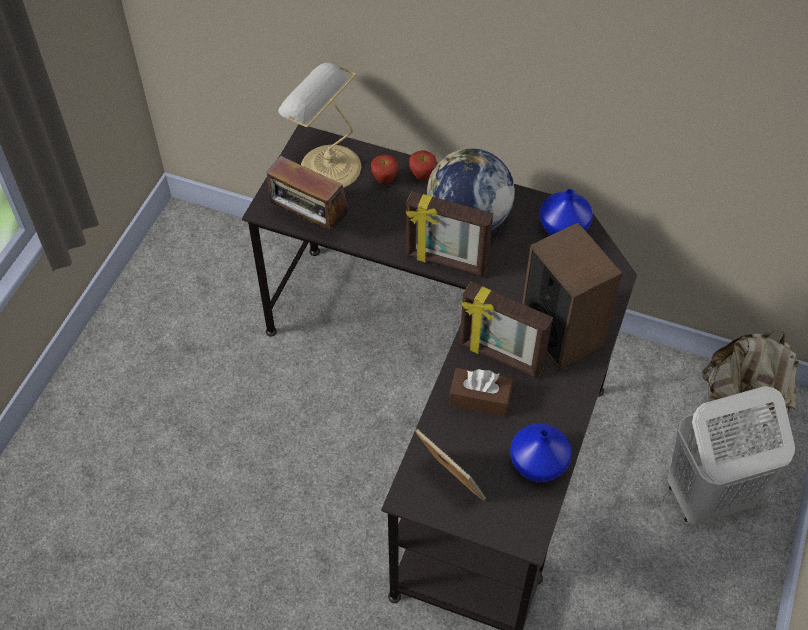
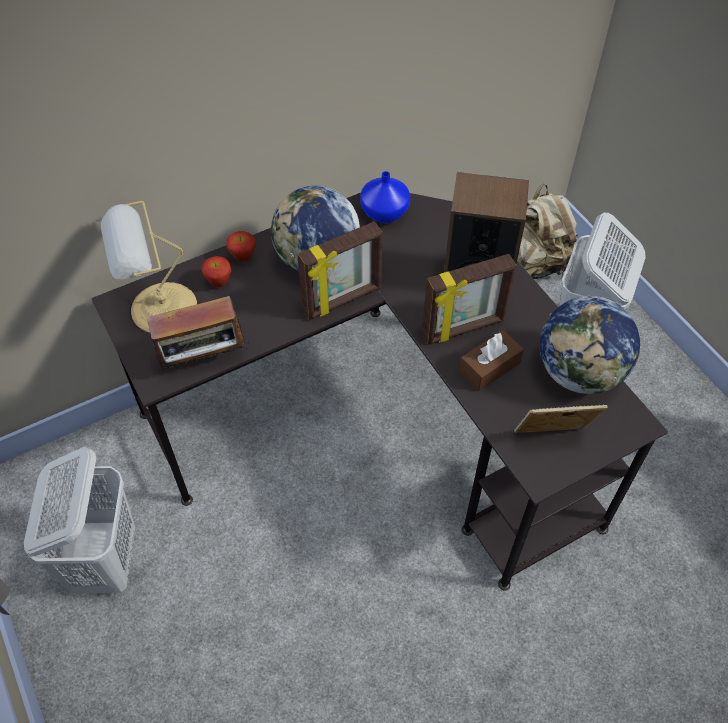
camera: 50 degrees left, 0 degrees up
blue vase [510,423,572,482] -> globe [540,296,640,394]
none -> white laundry basket [24,447,135,594]

